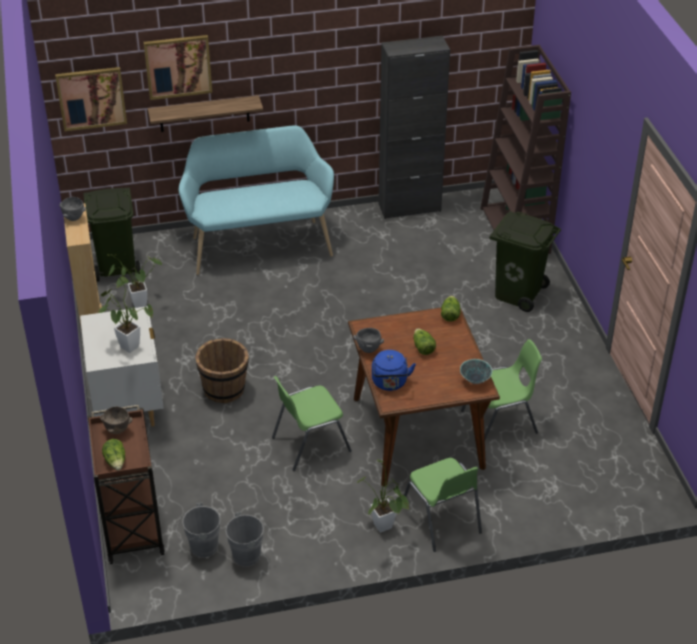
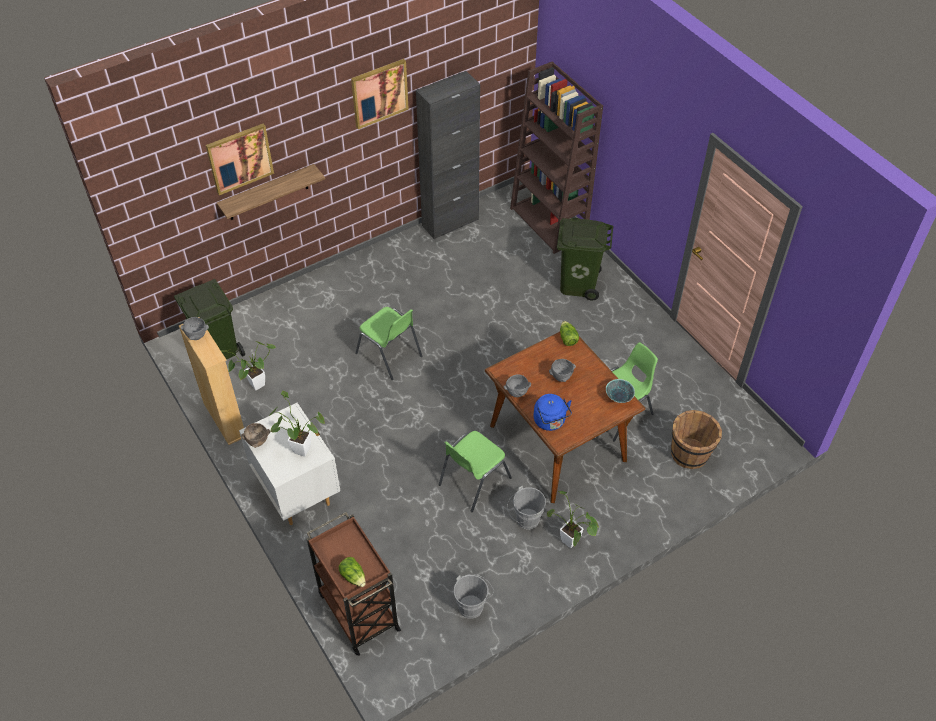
camera: 20 degrees left, 10 degrees up
picture [55,67,127,131] -> picture moved to [351,59,409,129]
brown bowl [100,407,133,434] -> brown bowl moved to [241,423,270,448]
grey bucket [177,503,221,558] -> grey bucket moved to [507,486,546,530]
turquoise bench [179,125,334,275] -> none
brown bucket [195,338,249,403] -> brown bucket moved to [671,410,722,469]
green chair [404,458,482,552] -> green chair moved to [355,307,422,380]
lettuce [413,328,436,355] -> grey bowl [549,359,576,382]

